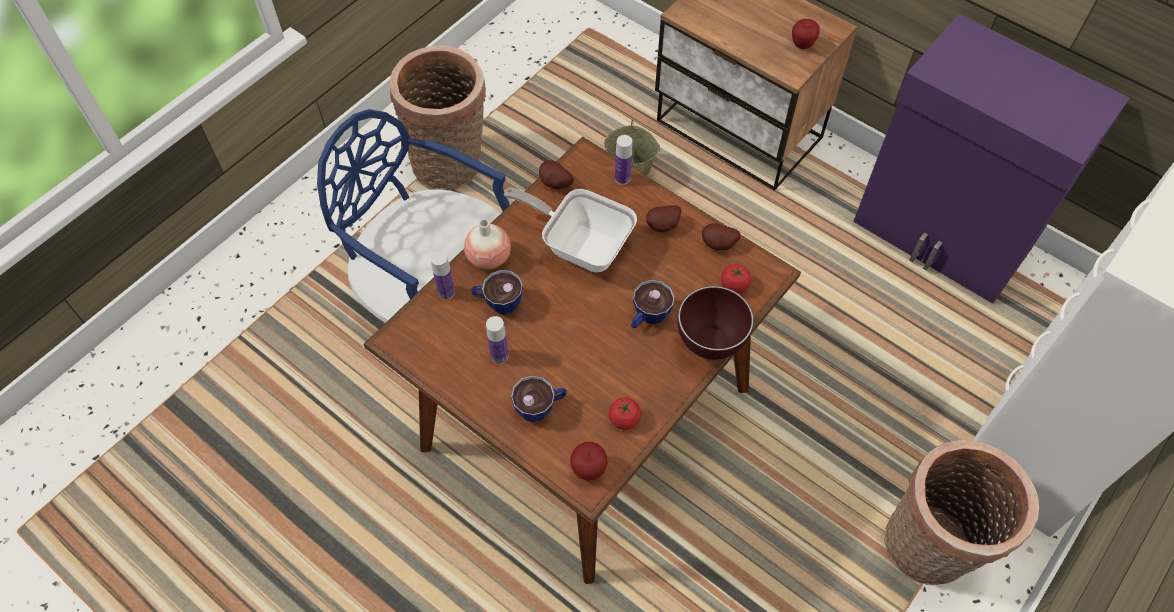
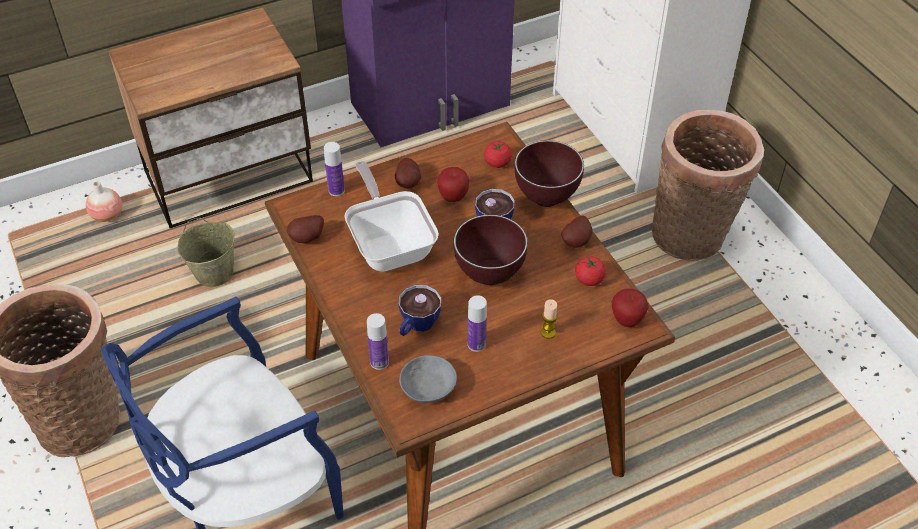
camera: 65 degrees left, 10 degrees down
vase [464,219,511,269] -> vase moved to [86,181,122,222]
frying pan [504,188,637,272] -> frying pan turned 105 degrees clockwise [344,161,439,272]
cup [511,375,567,422] -> candle [541,299,558,339]
potato [702,223,741,250] -> potato moved to [562,216,593,248]
apple [792,19,820,49] -> apple moved to [437,167,470,202]
none -> grey bowl [399,355,457,403]
none -> brown bowl [454,215,528,285]

